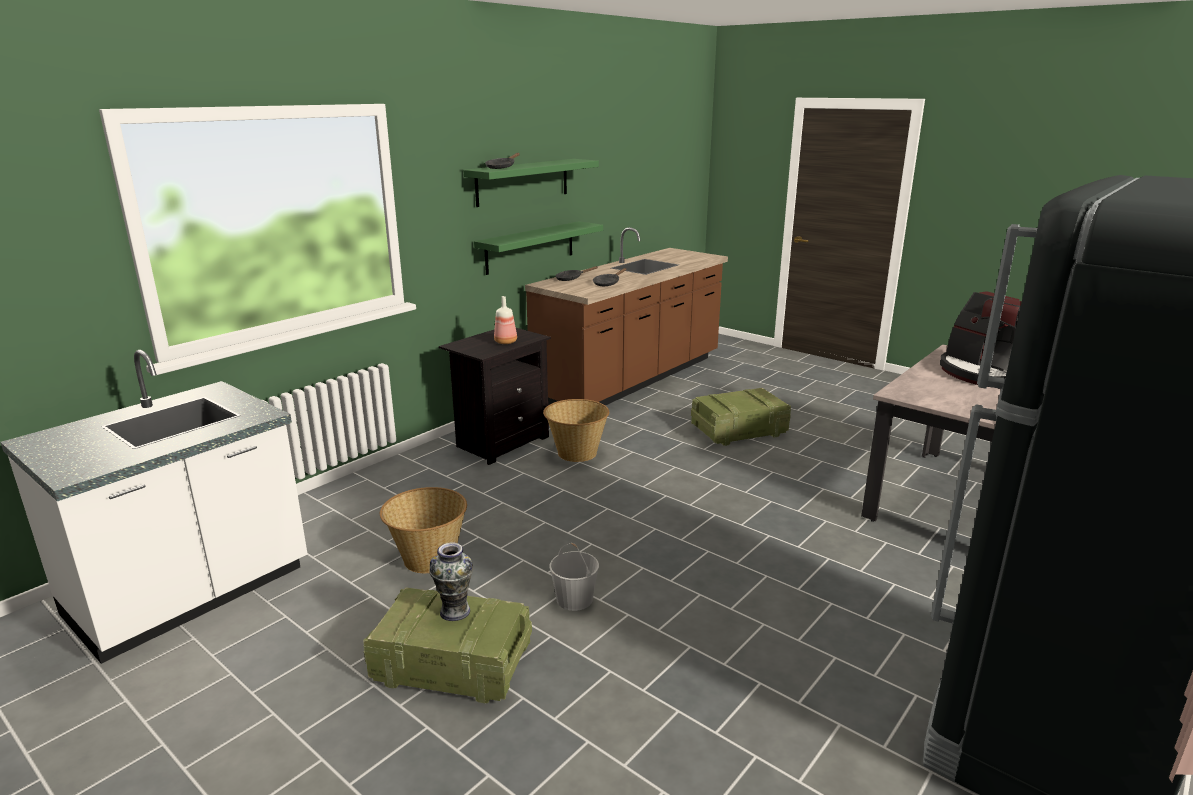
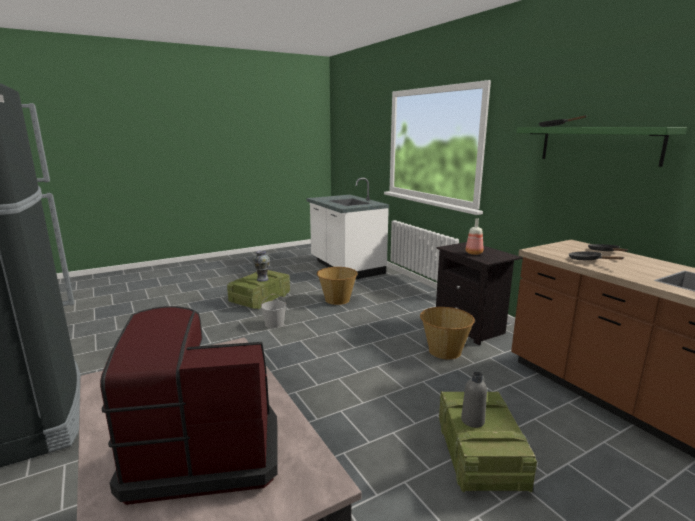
camera: 110 degrees right, 5 degrees down
green shelf [474,221,603,275] -> none
none -> grey bottle [461,372,487,428]

